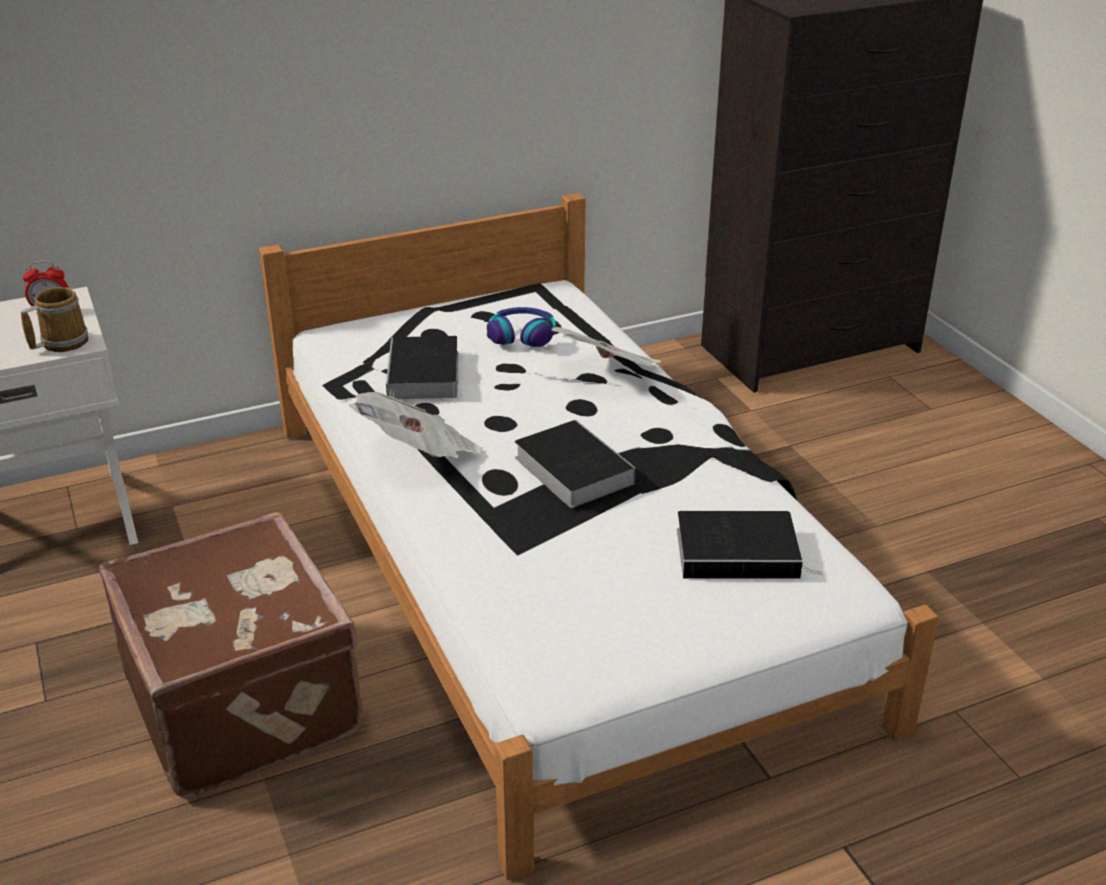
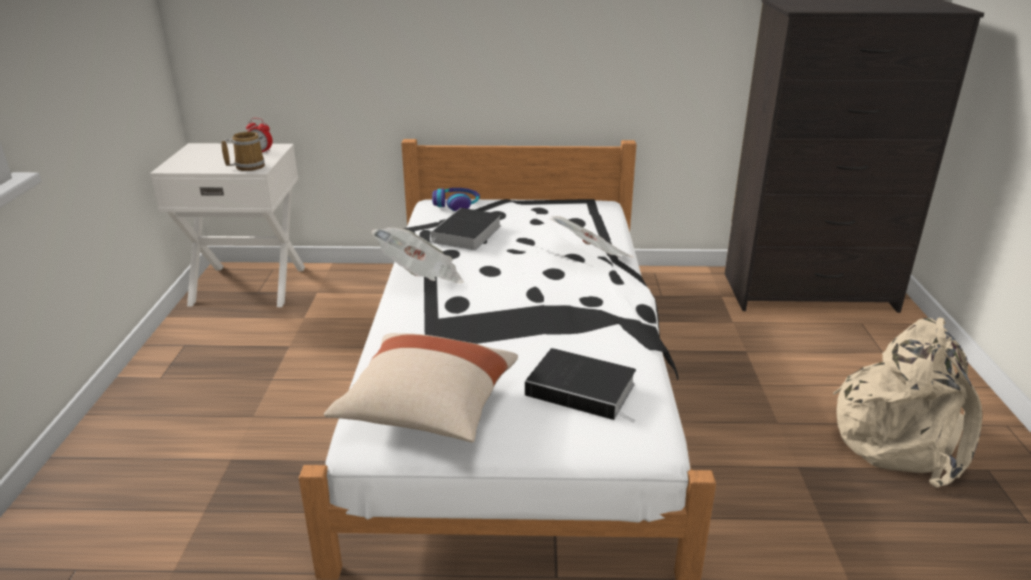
camera: 25 degrees right, 5 degrees down
brown suitcase [99,512,363,799] -> none
headphones [487,307,556,347] -> headphones moved to [432,188,480,211]
book [515,420,636,508] -> none
none -> beige pillow [324,333,518,443]
none -> beige backpack [833,318,982,488]

